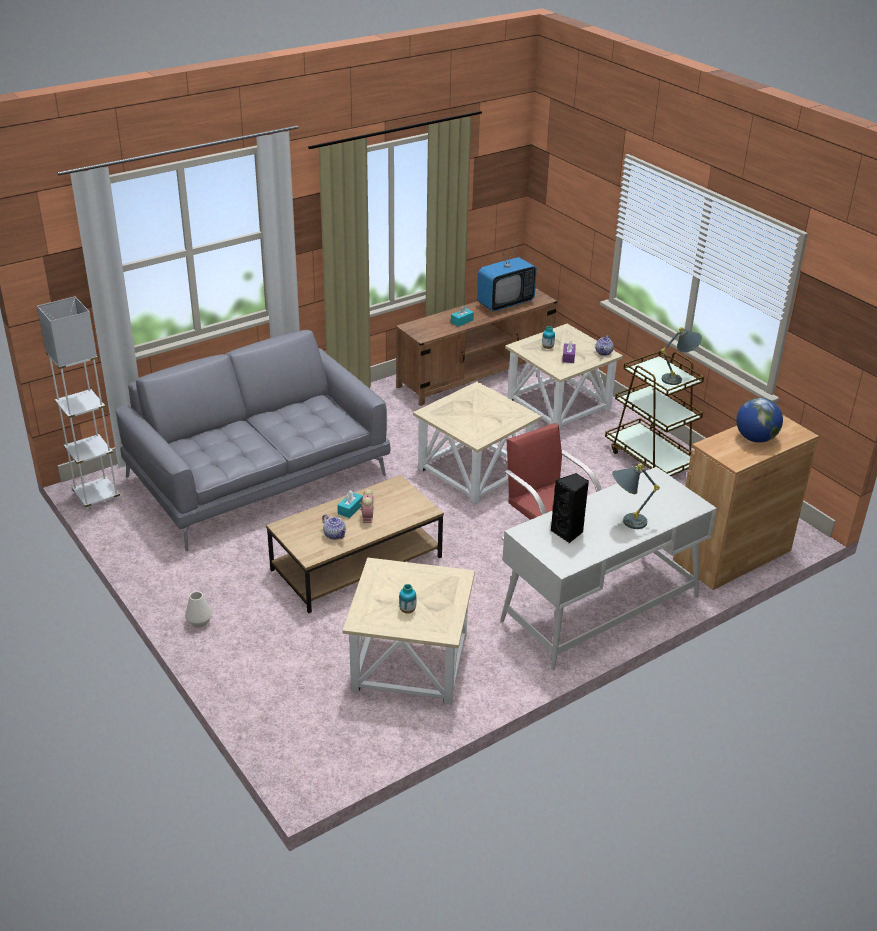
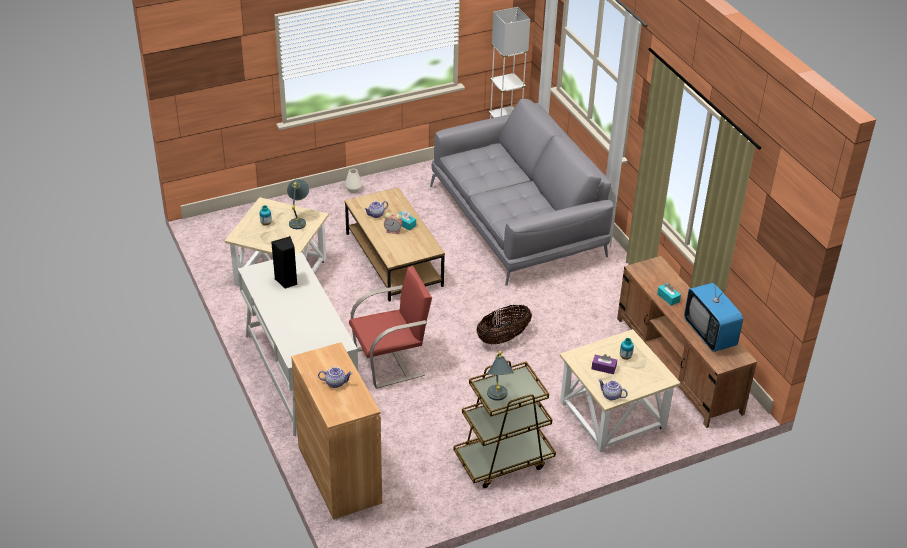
camera: 100 degrees right, 5 degrees up
beige side table [413,382,542,504] -> basket [477,305,532,344]
grey table lamp [612,464,660,529] -> grey table lamp moved to [287,179,309,229]
globe [736,398,783,443] -> teapot [318,367,353,388]

